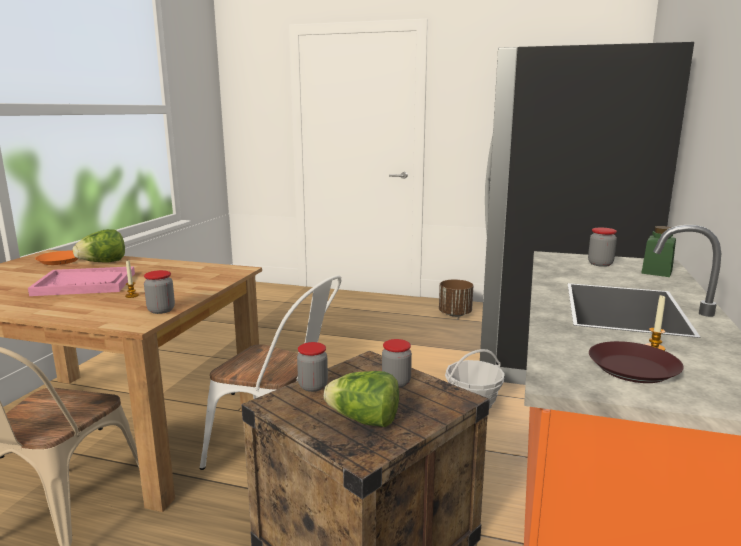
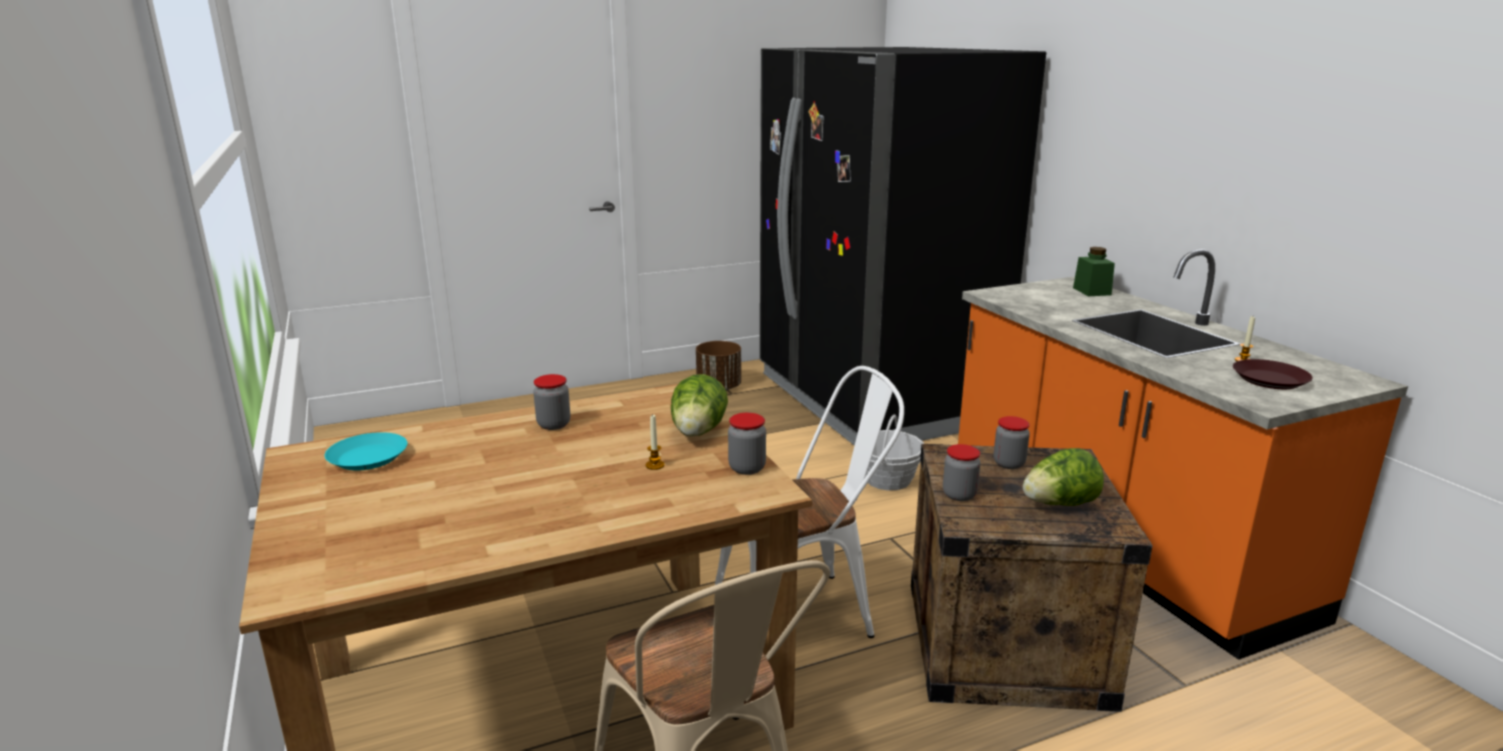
camera: 40 degrees left, 5 degrees up
pink tray [28,266,135,296] -> none
orange plate [35,251,78,265] -> turquoise plate [325,432,407,471]
lettuce [73,229,125,263] -> lettuce moved to [671,374,728,437]
jar [588,228,617,267] -> jar moved to [533,374,570,430]

